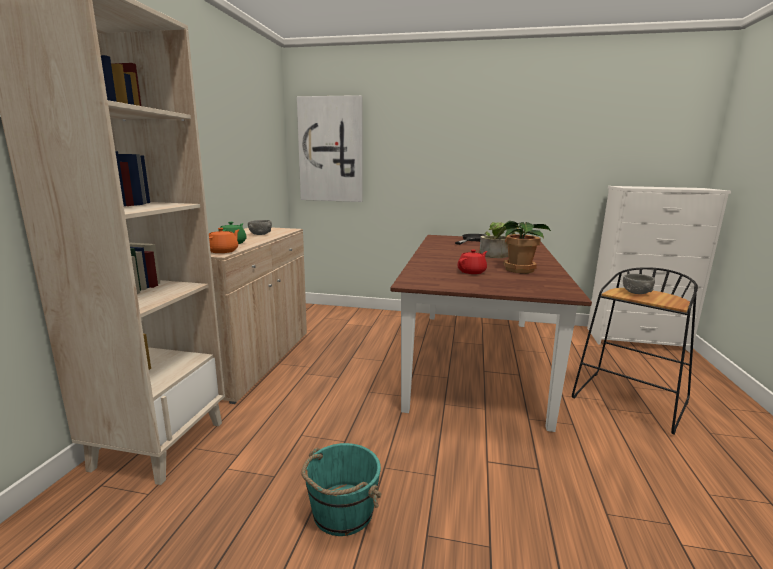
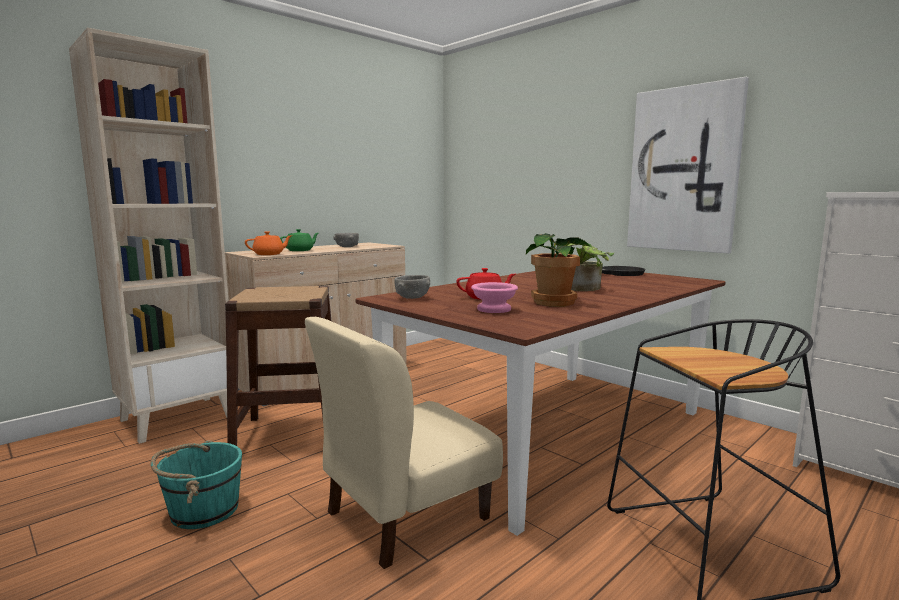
camera: 35 degrees right, 5 degrees down
picture [297,95,362,202] -> picture moved to [627,77,749,253]
grey bowl [623,274,655,294] -> grey bowl moved to [394,275,430,299]
none -> brown stool [225,286,331,446]
none -> beige chair [305,317,503,569]
none -> pink bowl [471,282,518,313]

